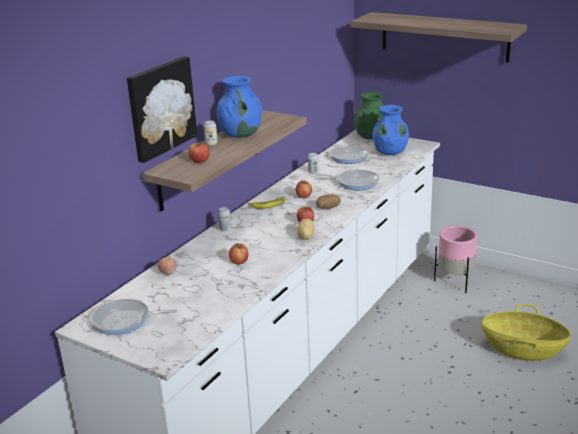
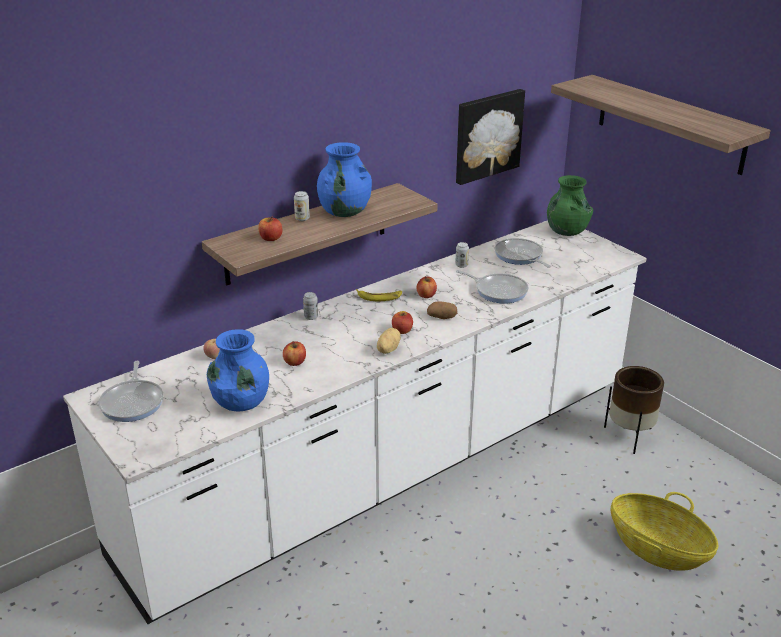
camera: 20 degrees right, 5 degrees up
frying pan [91,299,177,335] -> frying pan turned 120 degrees counterclockwise [98,361,163,422]
picture [127,56,197,163] -> picture moved to [456,89,525,185]
blue vase [372,105,409,155] -> blue vase moved to [207,329,269,411]
pink planter [434,226,478,293] -> brown planter [604,366,664,454]

